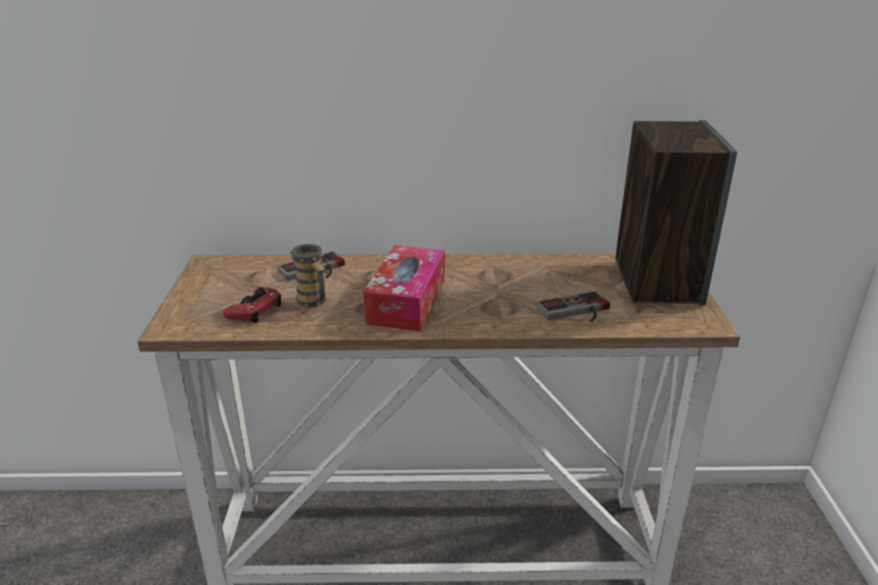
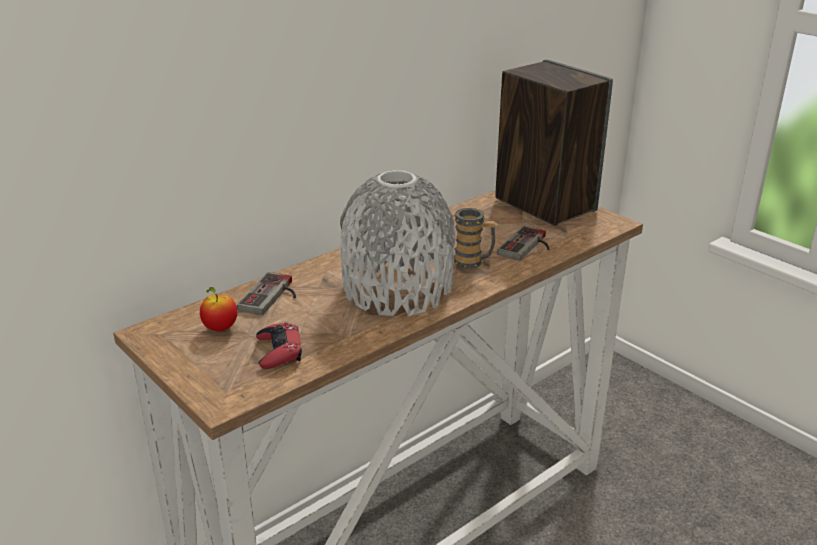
camera: 40 degrees left, 0 degrees up
mug [289,244,327,308] -> mug moved to [453,208,498,269]
tissue box [363,245,445,331] -> grey vase [340,170,455,316]
none -> apple [200,287,237,331]

